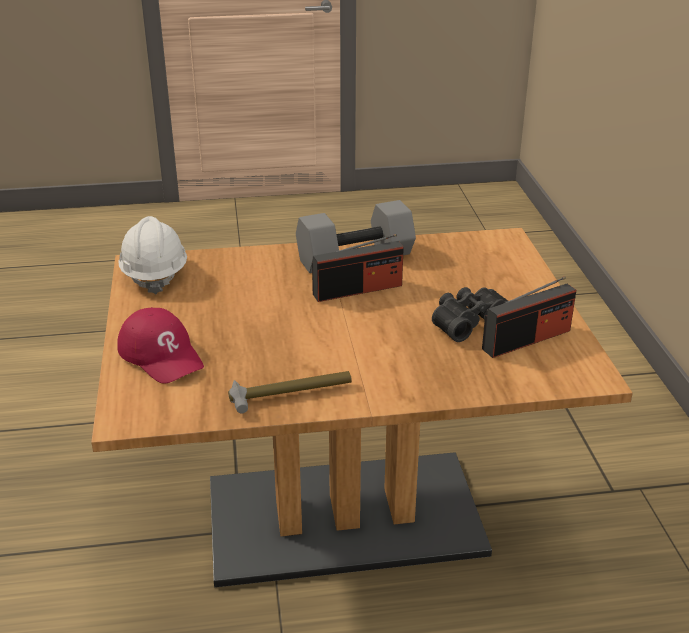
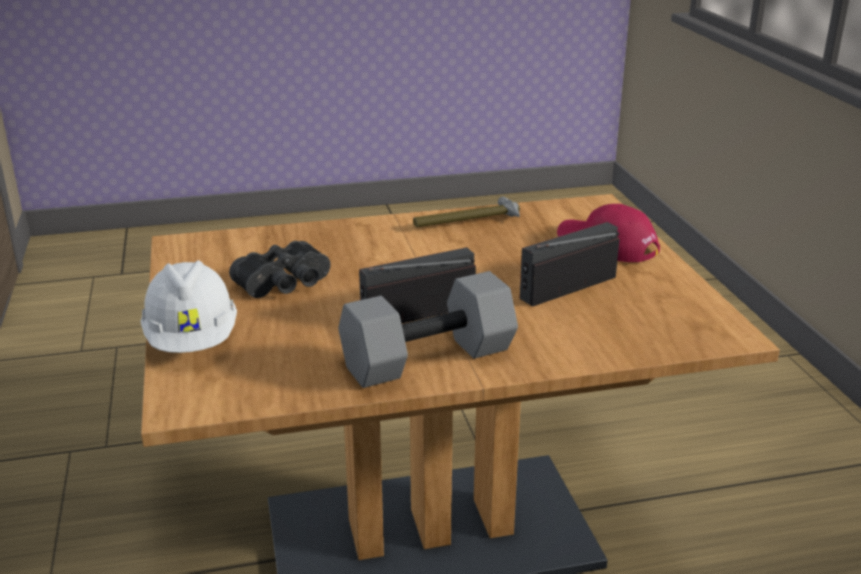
camera: 175 degrees right, 5 degrees down
white hard hat [118,216,187,295] -> white hard hat moved to [140,260,237,353]
radio [482,276,576,358] -> radio moved to [520,222,619,307]

